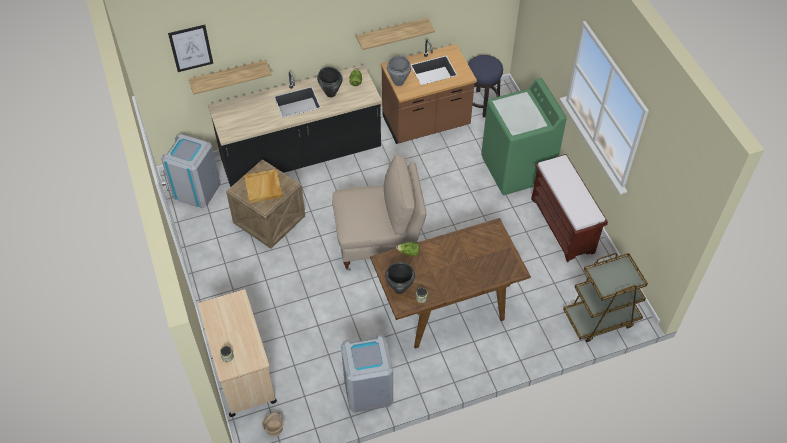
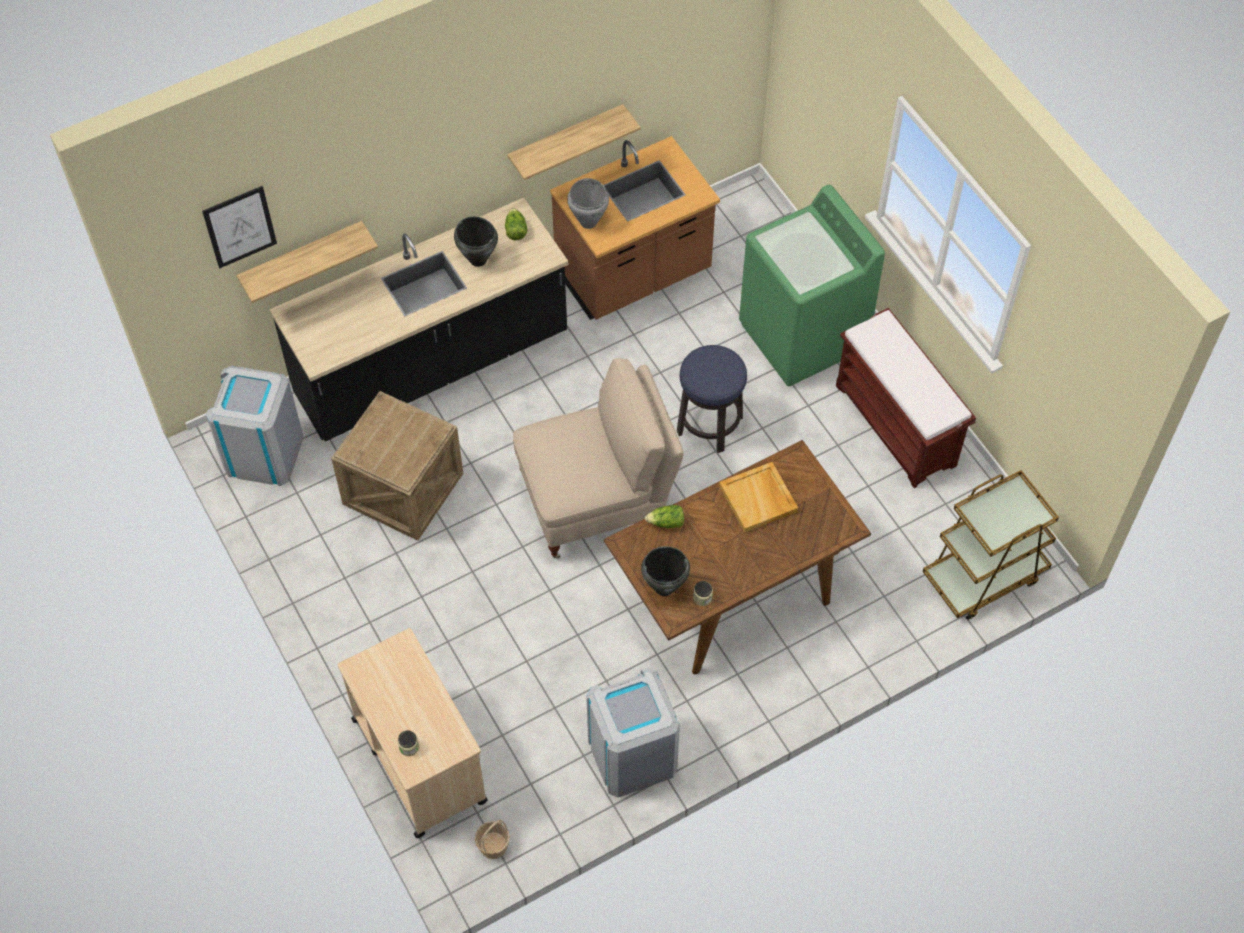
camera: 10 degrees left, 5 degrees up
beige tray [244,169,283,203] -> beige tray moved to [719,462,798,533]
stool [468,55,503,117] -> stool moved to [677,345,747,453]

